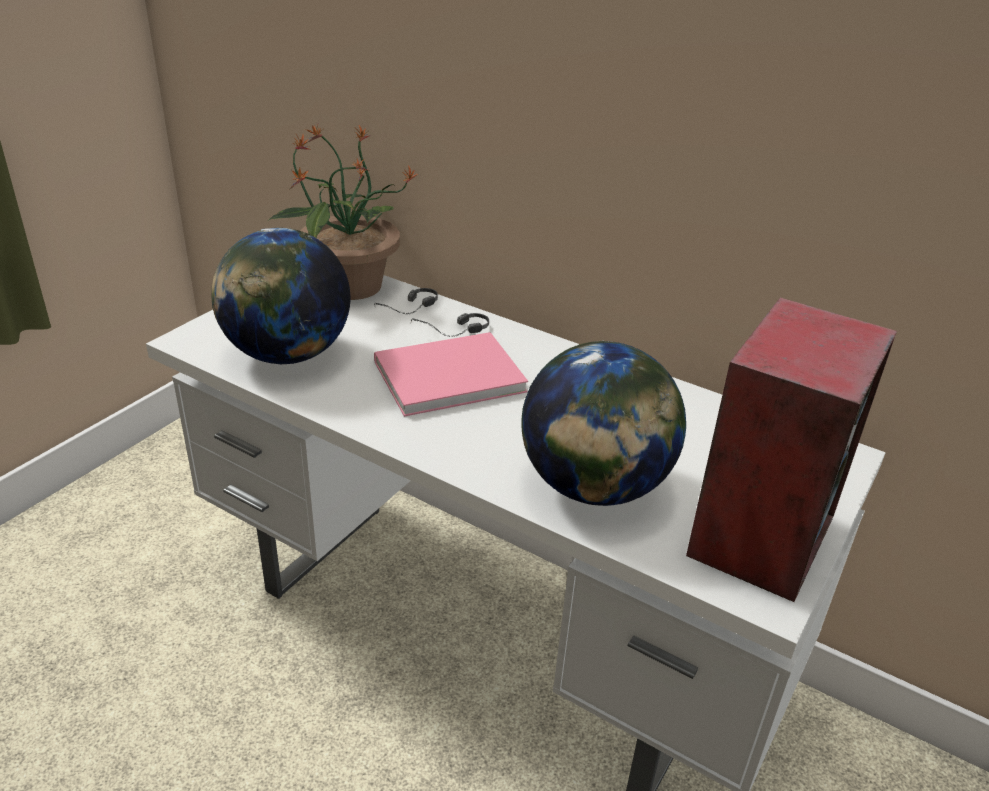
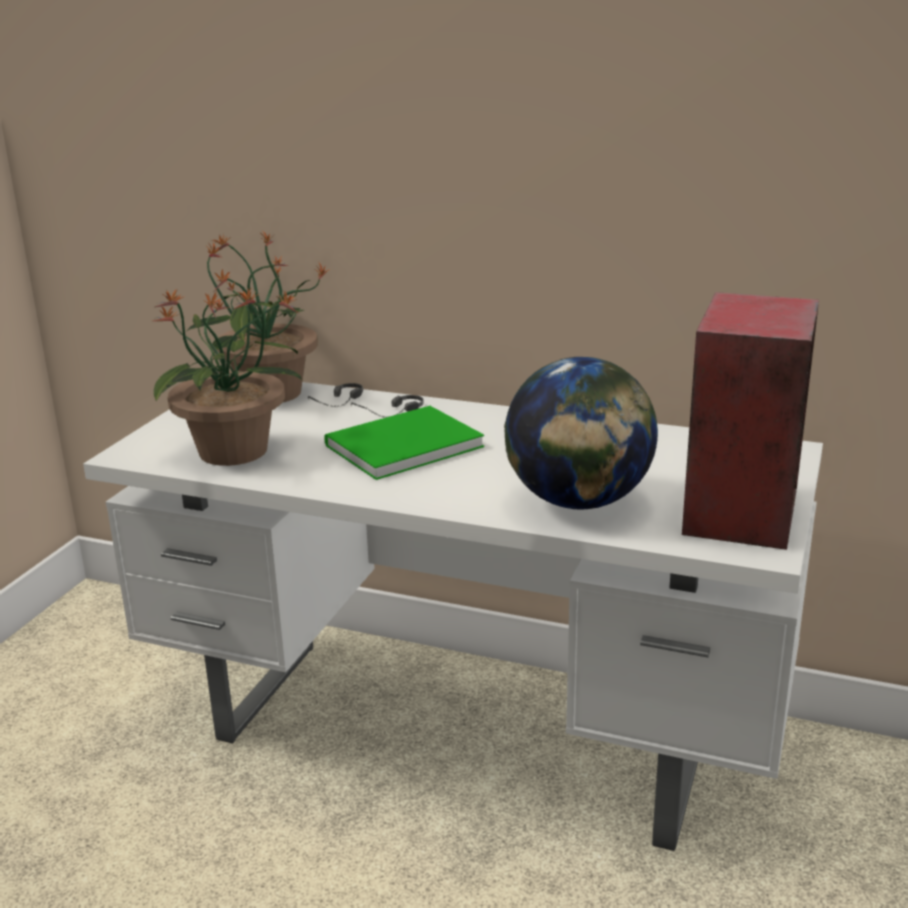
camera: 10 degrees left, 10 degrees down
globe [211,228,350,364] -> potted plant [153,281,302,466]
pink book [374,332,528,417] -> green book [324,406,484,480]

